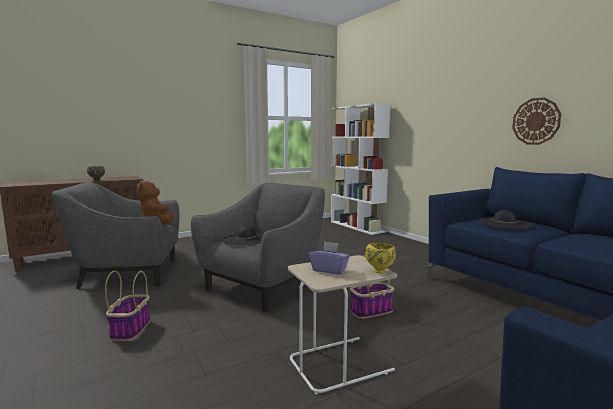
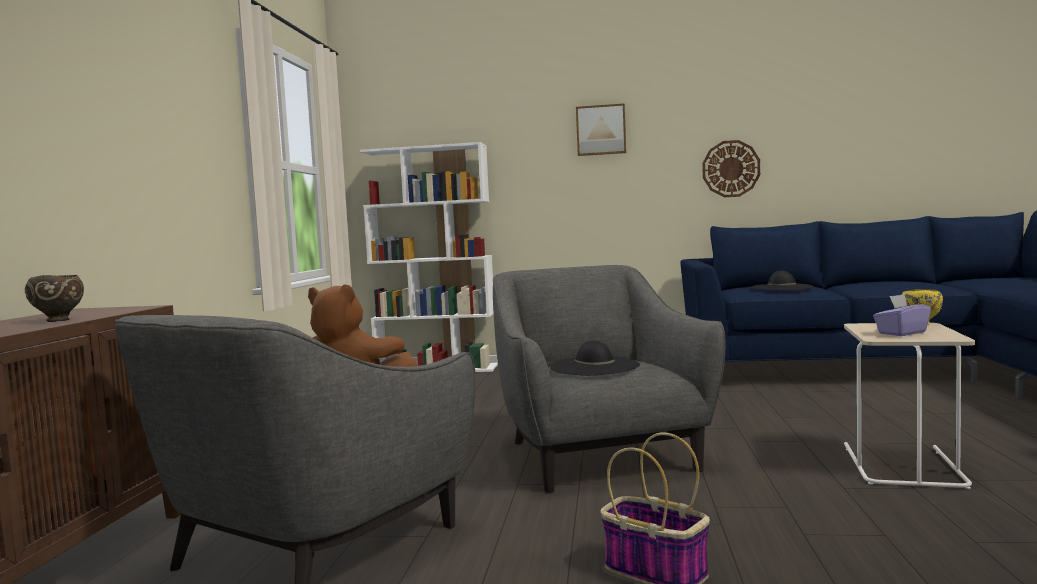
camera: 50 degrees left, 5 degrees down
basket [350,255,394,319] -> none
none -> picture [576,103,626,156]

